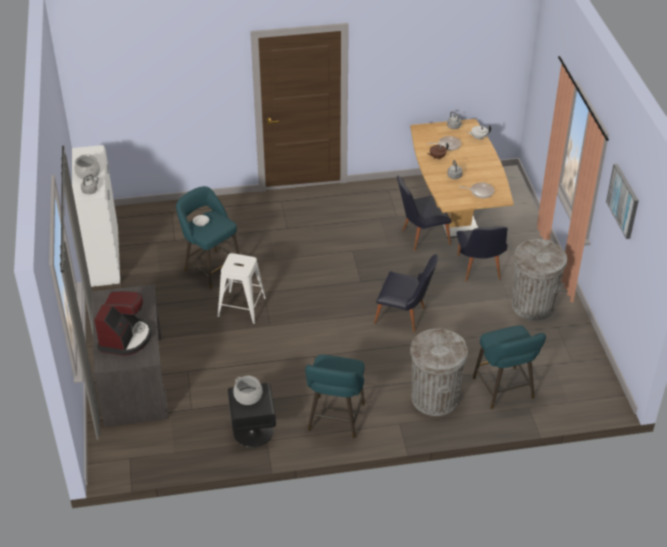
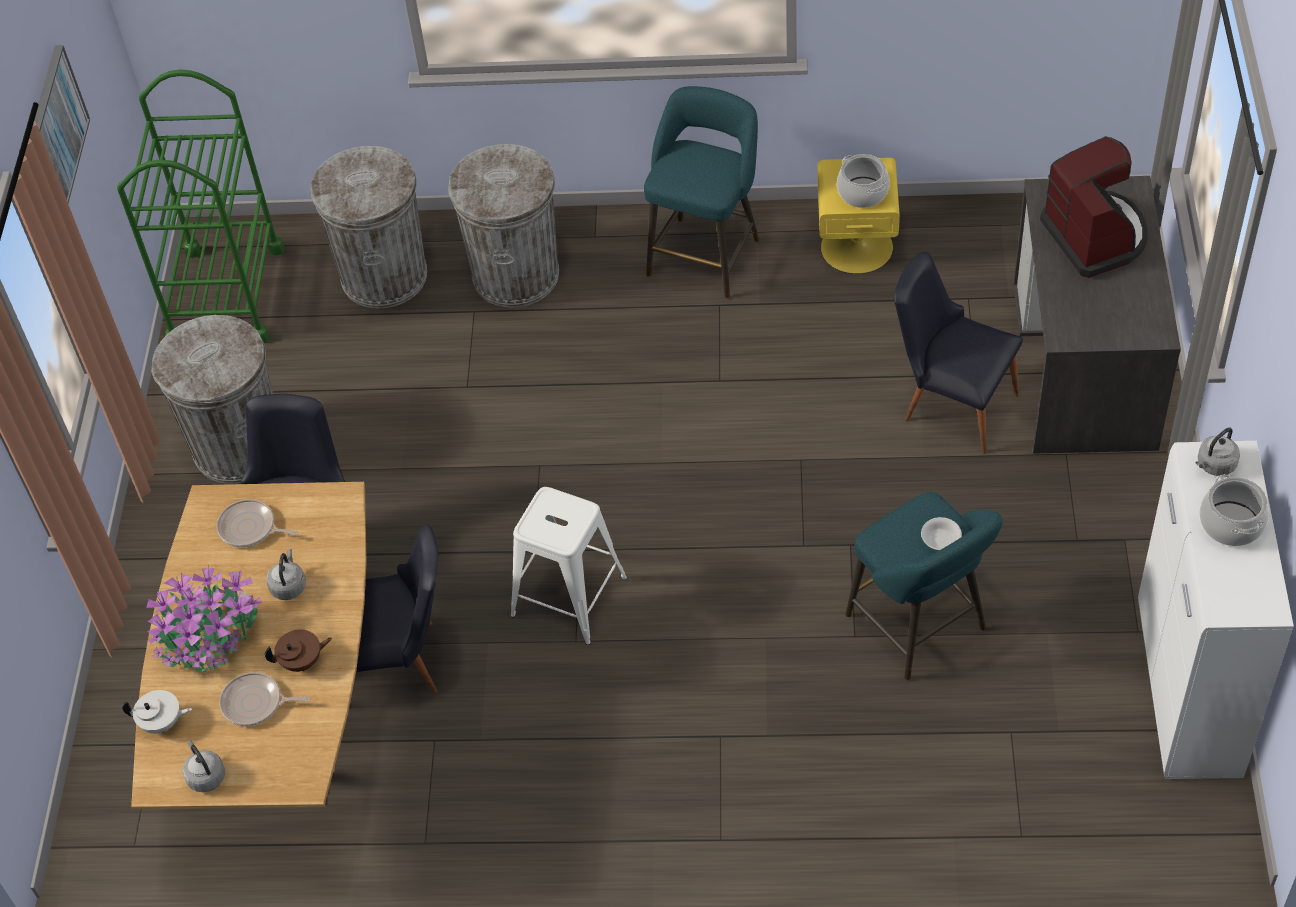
camera: 165 degrees left, 10 degrees up
coffee machine [94,291,152,356] -> coffee machine turned 135 degrees clockwise [1040,136,1147,278]
white stool [217,253,266,324] -> white stool moved to [511,487,627,645]
black nightstand [228,383,276,447] -> yellow nightstand [817,158,900,274]
black chair [374,254,438,332] -> black chair moved to [894,252,1023,454]
turquoise stool [473,325,546,410] -> grey trash can [310,146,427,308]
none -> green cart [117,69,285,343]
none -> potted plant [146,568,262,672]

